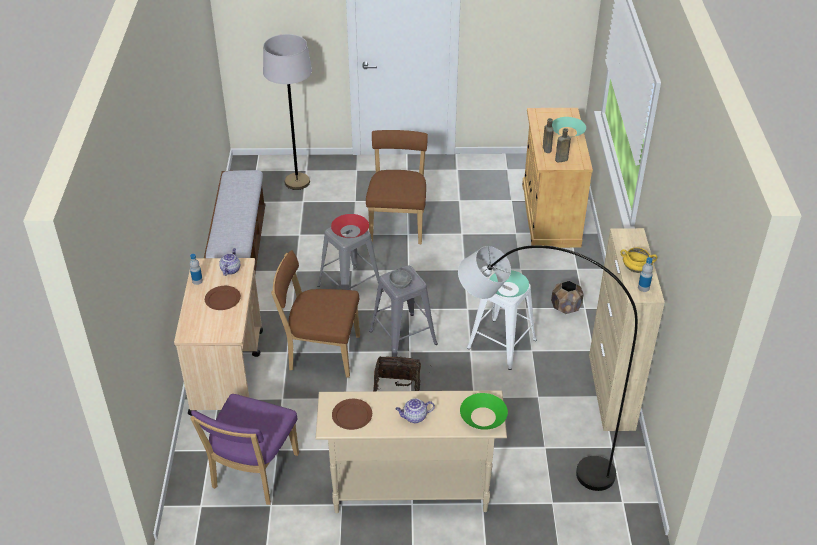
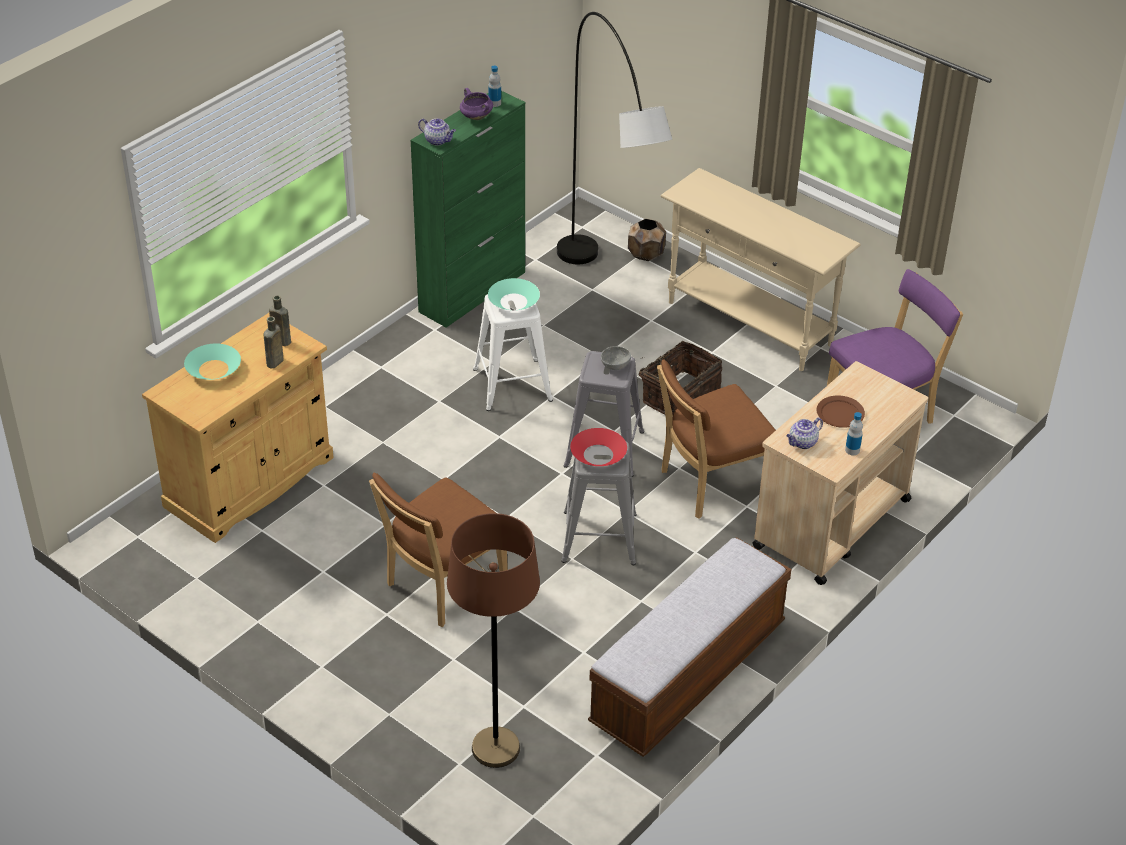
camera: 140 degrees left, 0 degrees up
grey floor lamp [263,34,312,190] -> brown floor lamp [447,513,540,768]
brown chair [271,250,360,378] -> brown chair turned 105 degrees clockwise [657,359,776,519]
brown plate [332,399,372,430] -> none
teapot [395,398,435,423] -> teapot moved to [418,118,456,146]
green bowl [460,393,508,430] -> none
brown planter [551,281,584,314] -> brown planter moved to [628,219,666,261]
beige cabinet [589,228,665,431] -> green cabinet [410,91,525,328]
yellow cooking pot [620,247,657,273] -> purple cooking pot [460,88,493,120]

